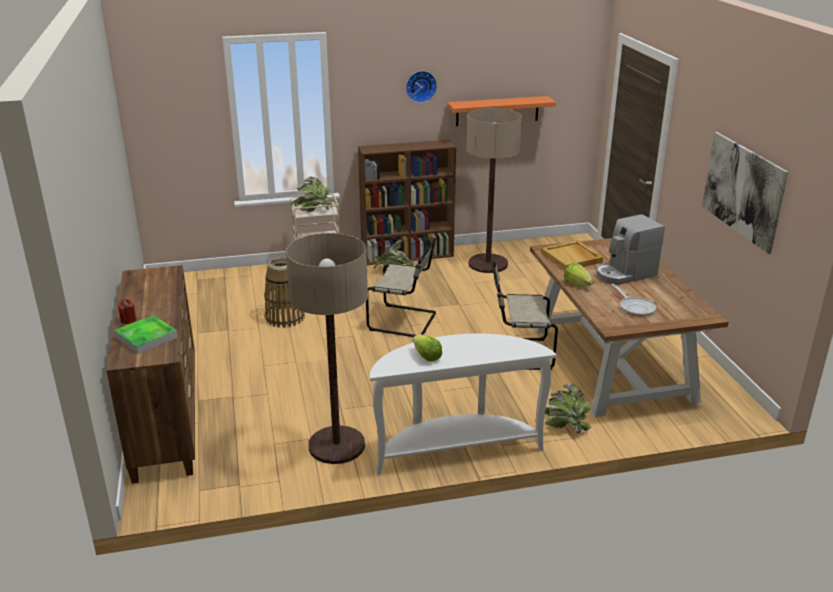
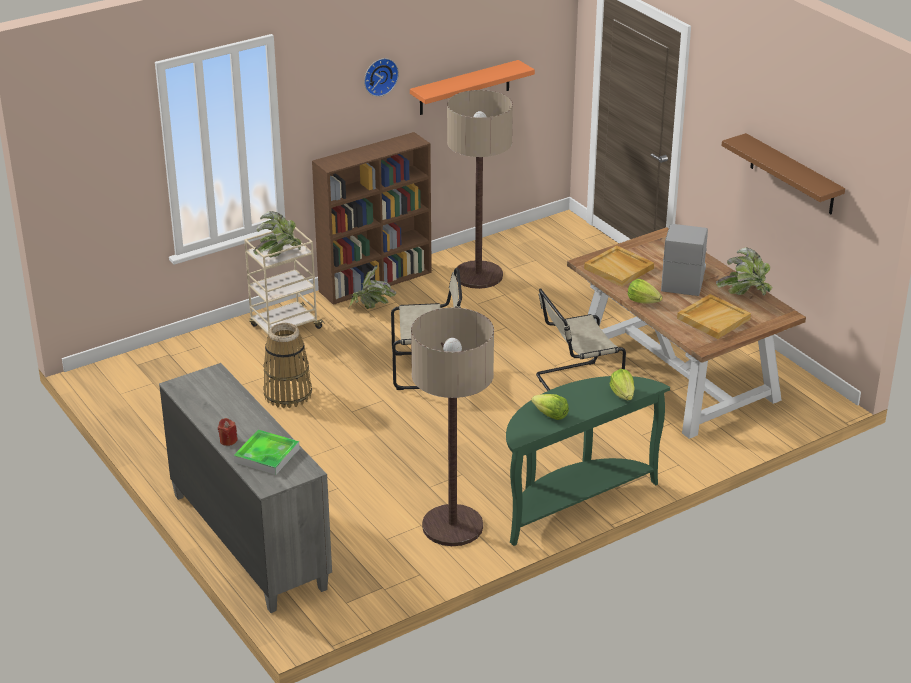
camera: 20 degrees left, 5 degrees up
brown dresser [106,265,195,484] -> grey dresser [159,363,332,613]
white console table [370,334,557,476] -> green console table [506,376,670,546]
potted plant [544,383,592,434] -> potted plant moved to [716,247,773,295]
coffee machine [597,214,665,285] -> coffee machine turned 150 degrees clockwise [661,224,708,296]
frying pan [612,284,656,316] -> beige tray [677,294,751,339]
picture [702,132,788,254] -> brown shelf [722,133,845,214]
none -> lettuce [610,369,635,400]

